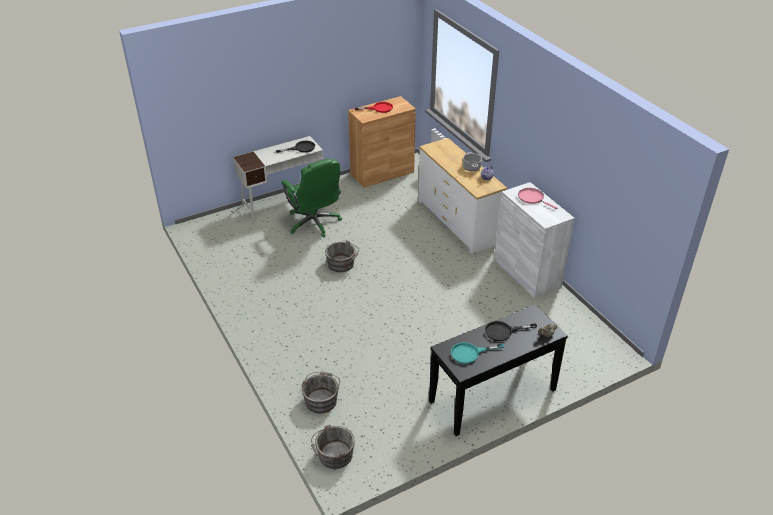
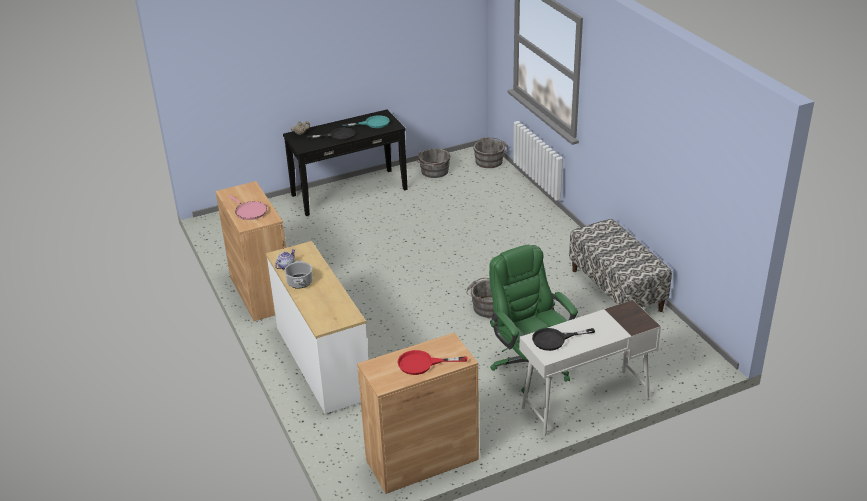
camera: 175 degrees left, 5 degrees down
grey bucket [302,371,340,413] -> grey bucket moved to [417,148,450,178]
white cabinet [494,182,575,298] -> brown cabinet [216,181,286,321]
none -> bench [569,219,672,312]

